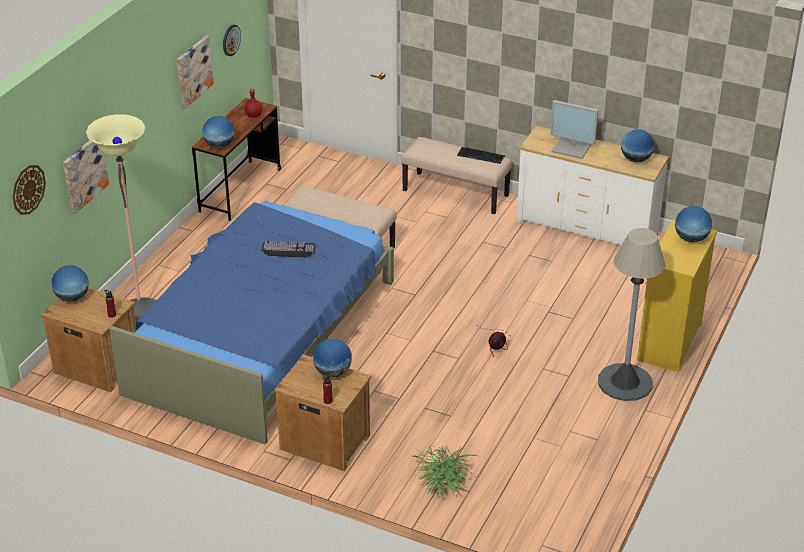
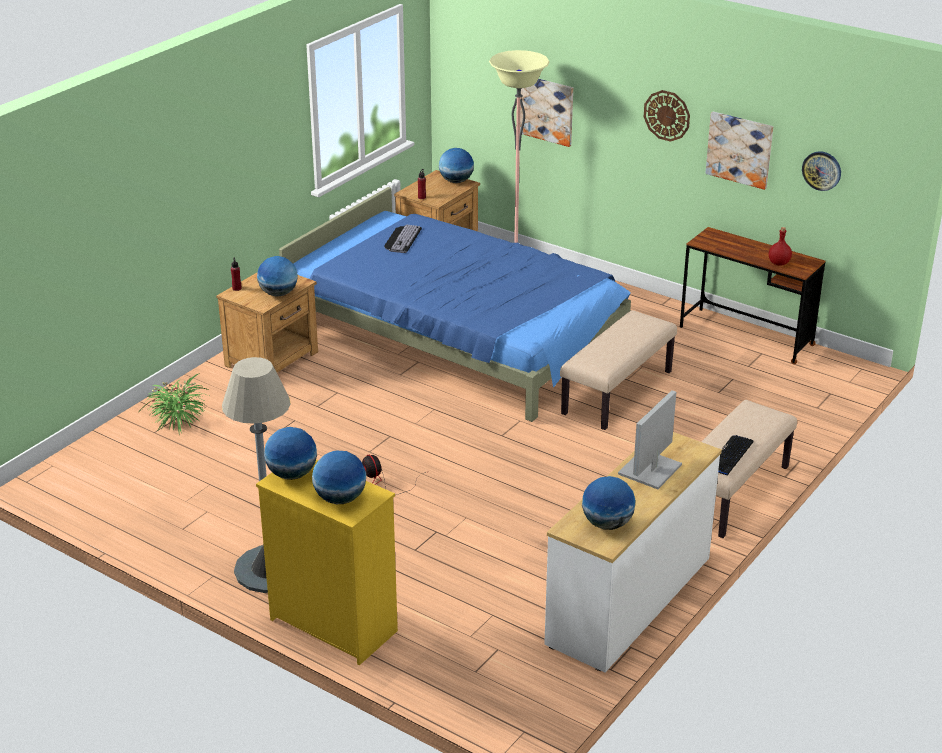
camera: 100 degrees right, 5 degrees down
wall clock [13,165,46,215] -> wall clock moved to [644,90,690,142]
globe [202,116,235,148] -> globe moved to [264,427,317,480]
keyboard [261,241,317,257] -> keyboard moved to [384,225,422,253]

